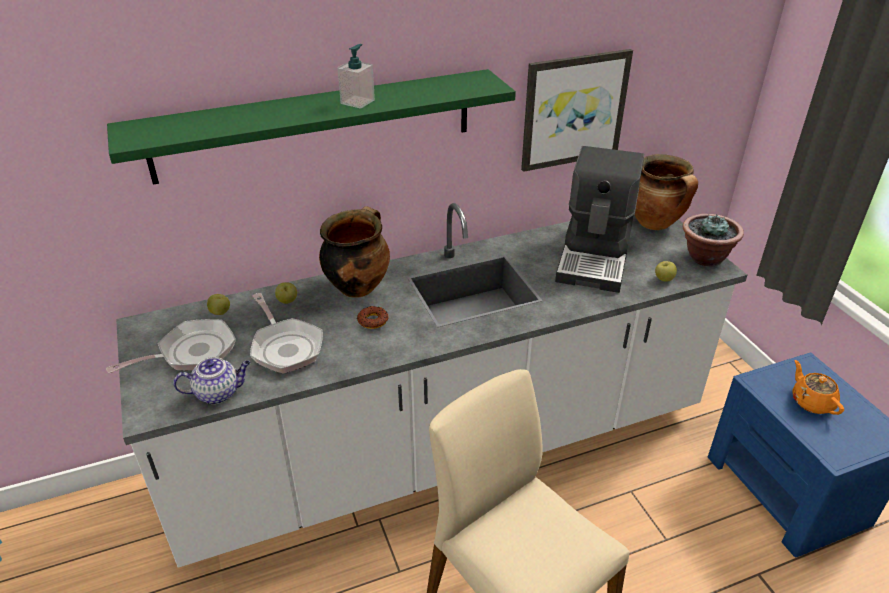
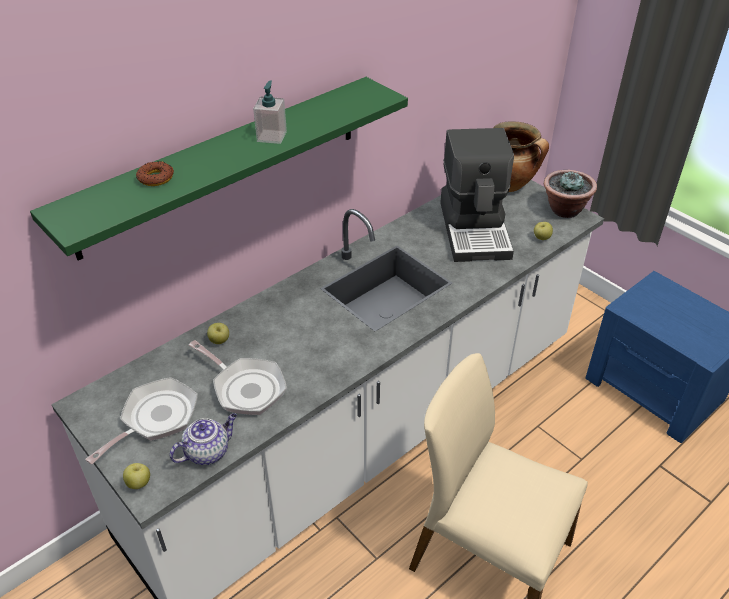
camera: 20 degrees left, 5 degrees up
apple [207,294,230,315] -> apple moved to [123,463,150,489]
cooking pot [319,206,390,298] -> none
donut [357,306,389,329] -> donut moved to [136,161,174,186]
picture [521,49,633,172] -> none
orange teapot [792,360,844,415] -> none

